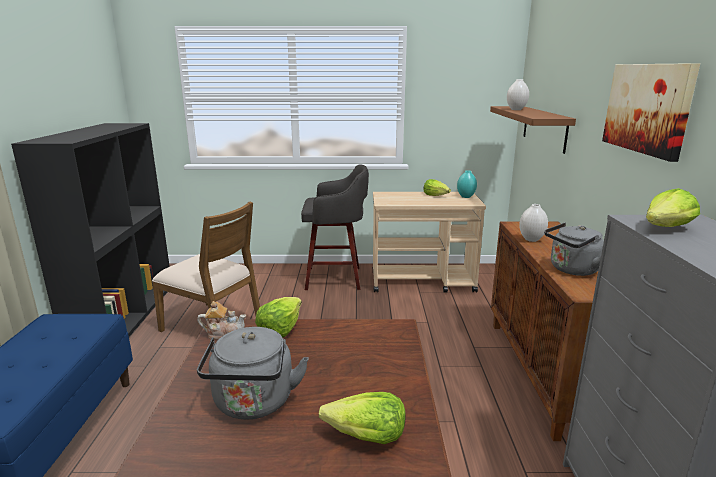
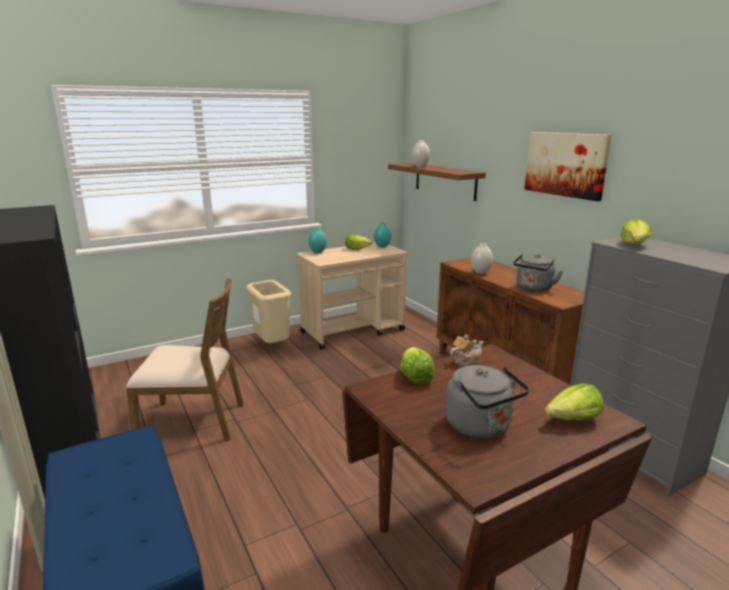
camera: 30 degrees left, 0 degrees up
teapot [197,301,246,339] -> teapot moved to [450,334,484,366]
grey stool [301,164,369,290] -> beige trash can [246,280,291,343]
none -> turquoise vase [308,227,327,254]

